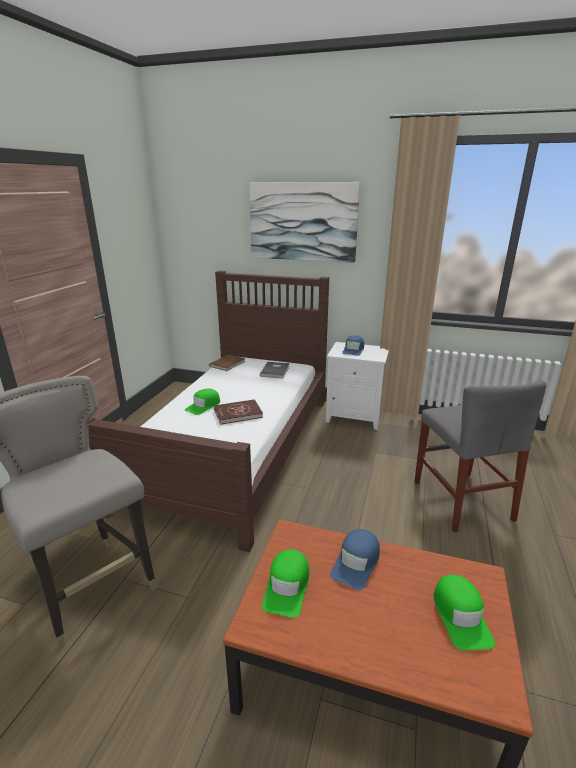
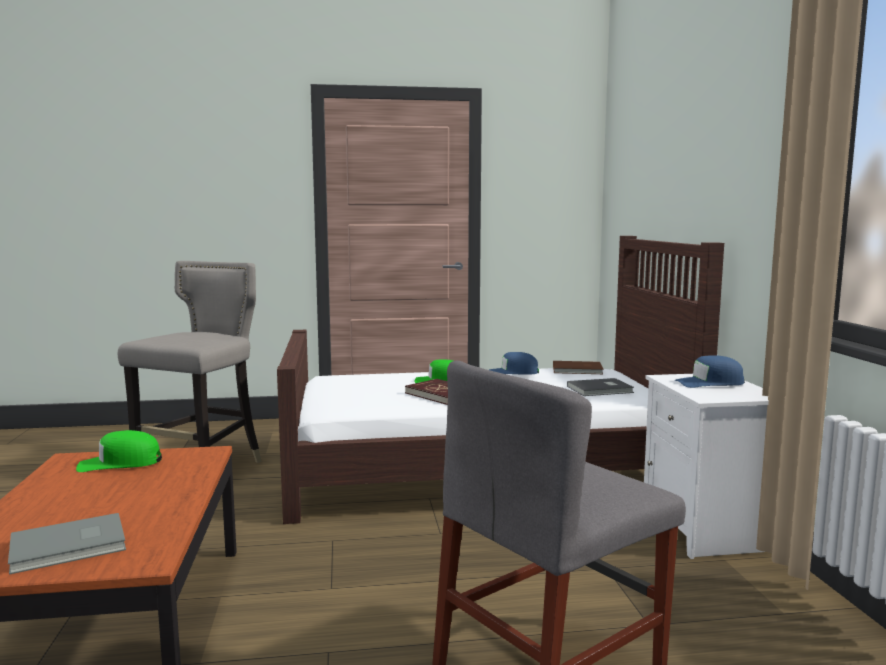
camera: 65 degrees right, 15 degrees down
picture [249,182,360,263] -> none
blue cap [330,529,380,590] -> blue cap moved to [489,352,539,374]
green cap [434,575,495,651] -> grey book [8,513,126,575]

